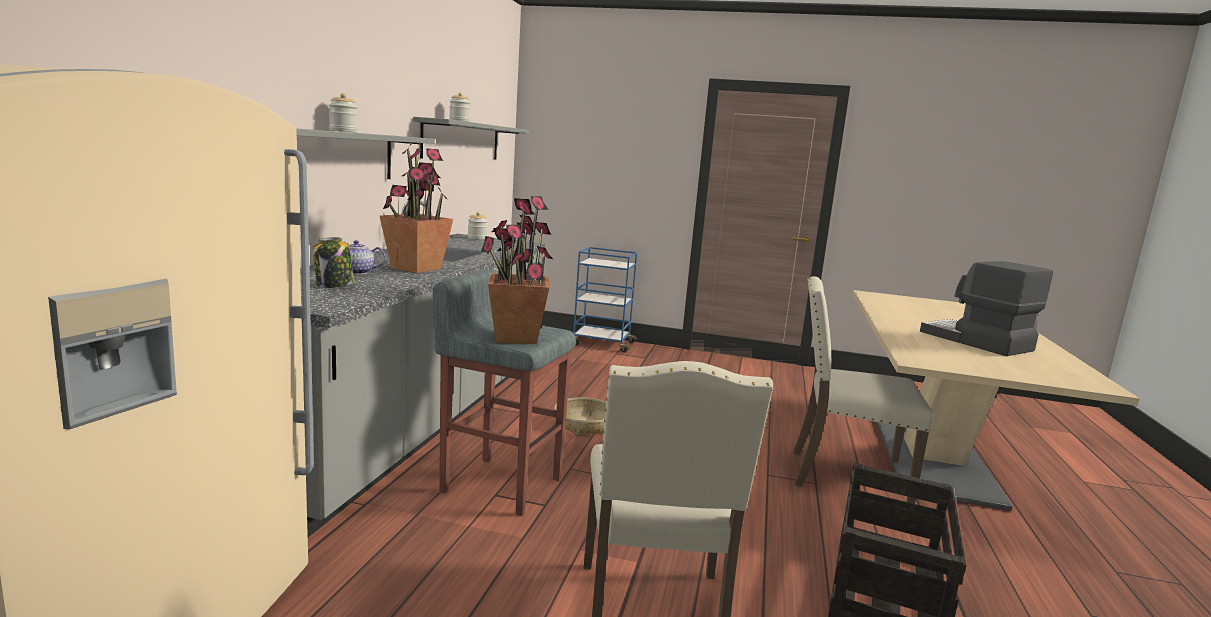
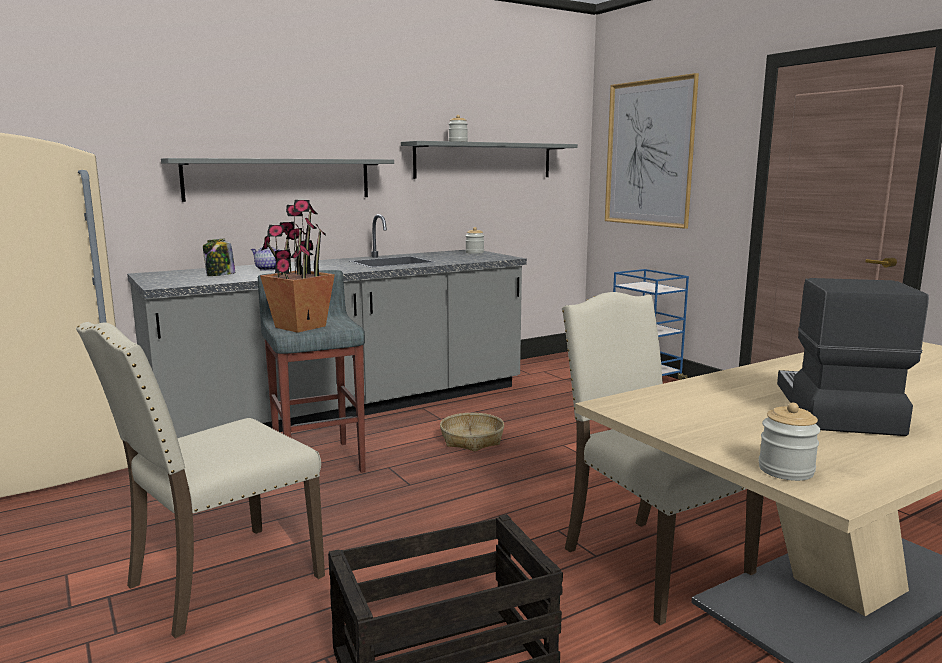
camera: 45 degrees right, 0 degrees up
jar [329,93,358,132] -> jar moved to [759,403,821,481]
potted plant [380,143,453,273] -> none
none -> picture [605,73,699,229]

